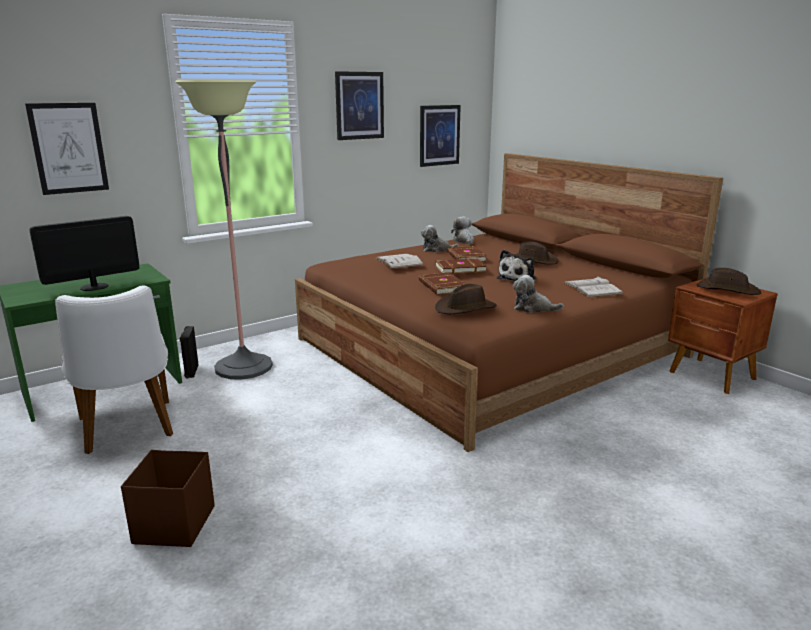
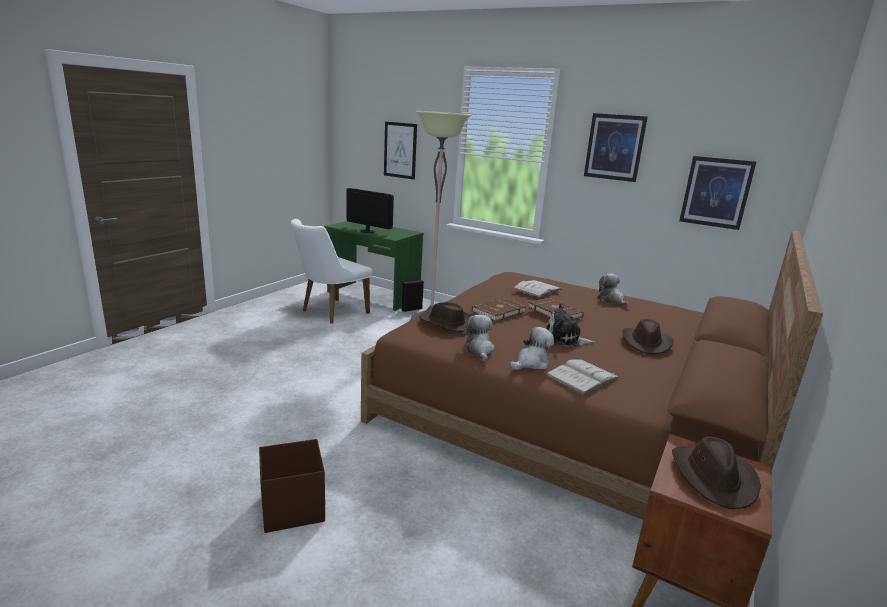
camera: 65 degrees right, 0 degrees up
brown storage box [121,450,215,547] -> brown storage box moved to [259,439,325,533]
brown book [447,246,487,262] -> none
plush toy [451,216,474,244] -> plush toy moved to [510,327,554,370]

